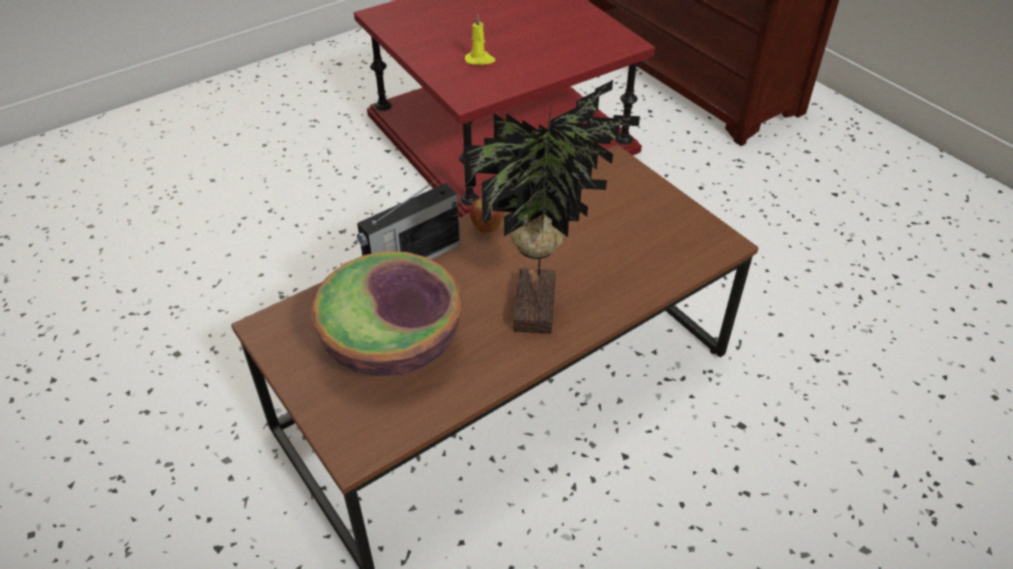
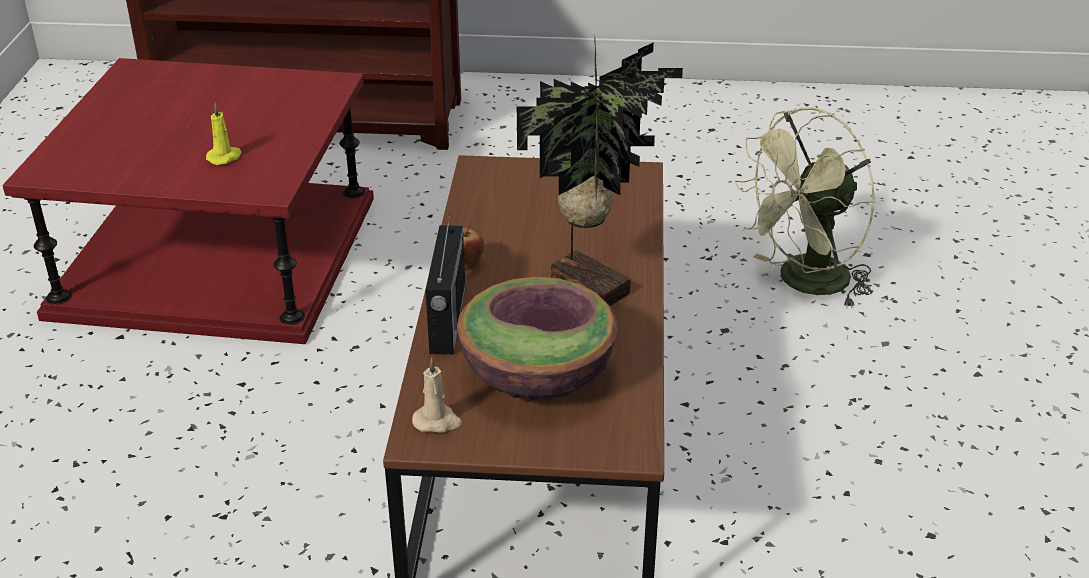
camera: 50 degrees left, 10 degrees down
none -> beige candle [412,358,462,433]
none -> green fan [735,107,875,309]

